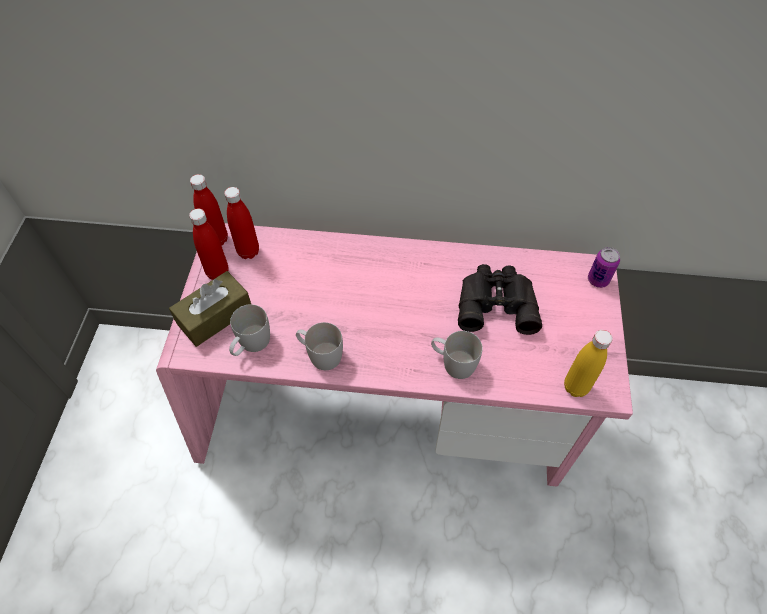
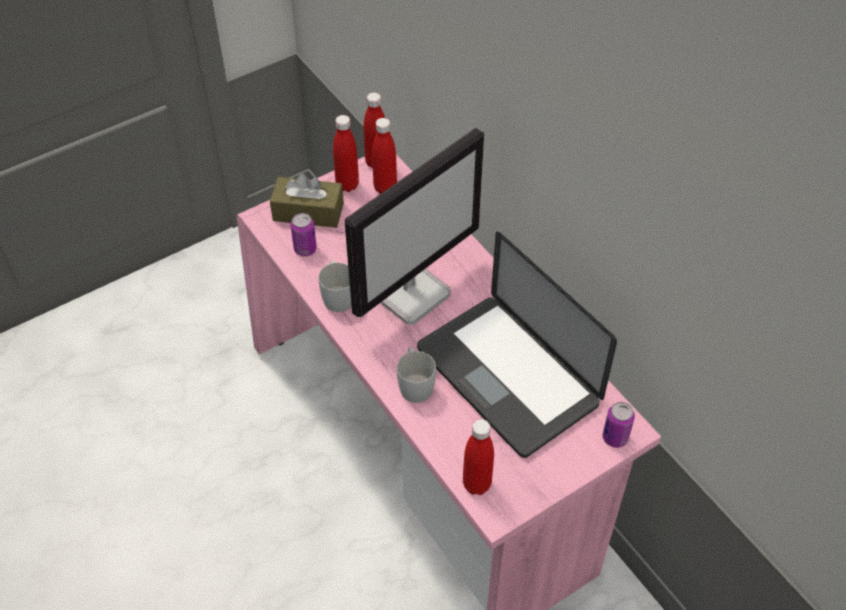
camera: 50 degrees right, 5 degrees down
white mug [229,304,270,356] -> can [291,213,317,256]
black binoculars [458,264,542,335] -> laptop [417,232,617,458]
yellow bottle [564,330,613,397] -> red bottle [463,419,494,495]
none -> monitor [345,128,484,324]

